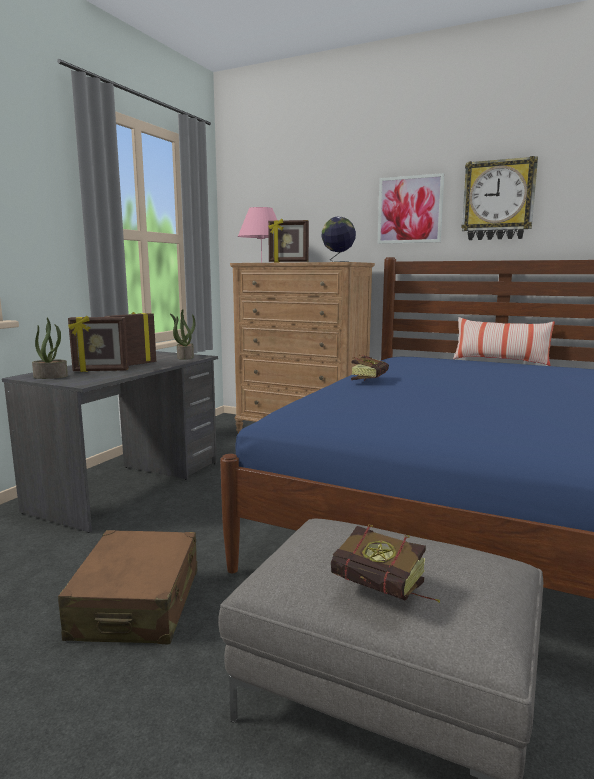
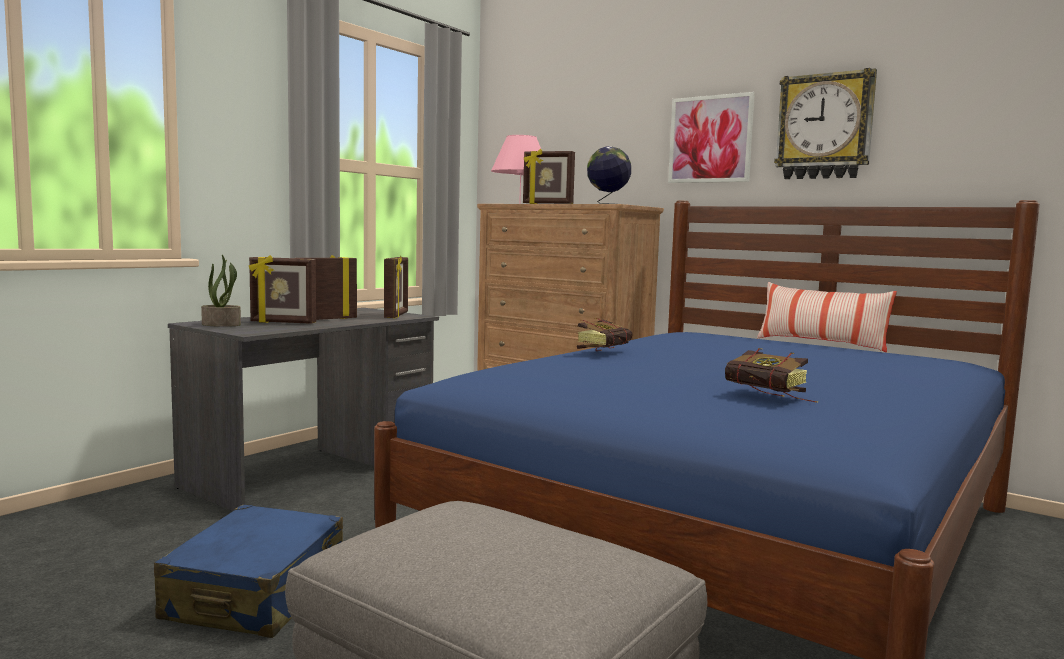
camera: 10 degrees right, 5 degrees down
brown suitcase [58,530,197,644] -> blue suitcase [154,505,343,638]
potted plant [170,309,195,360] -> picture frame [384,256,408,318]
book [331,524,440,602] -> book moved to [725,348,818,403]

